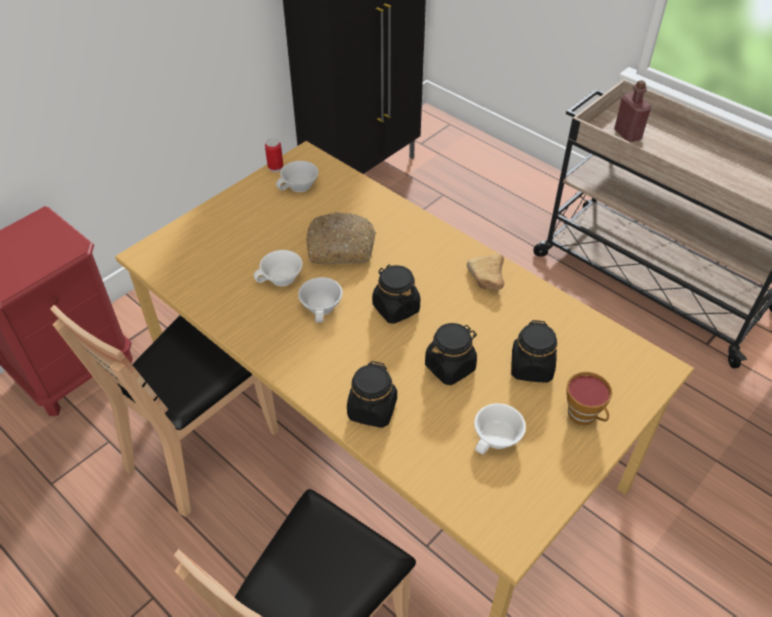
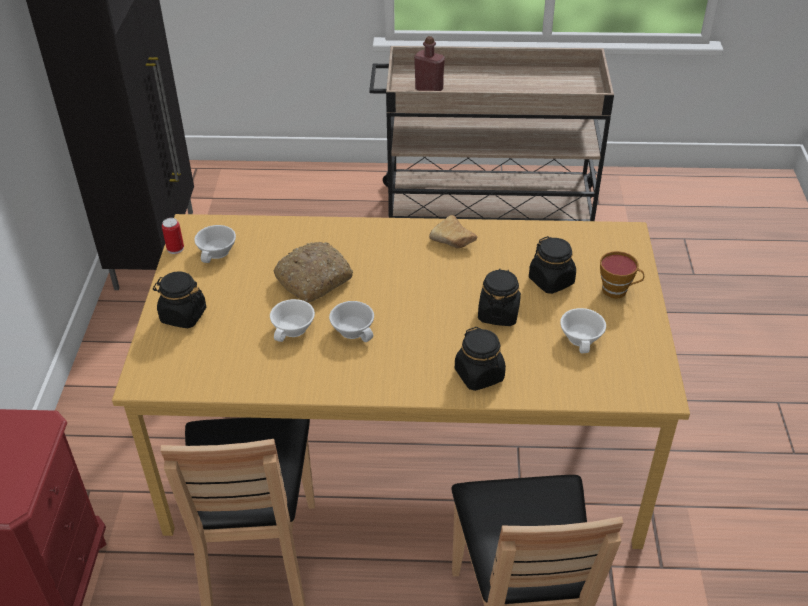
camera: 40 degrees left, 5 degrees down
black jar [372,265,420,324] -> black jar moved to [153,271,206,328]

